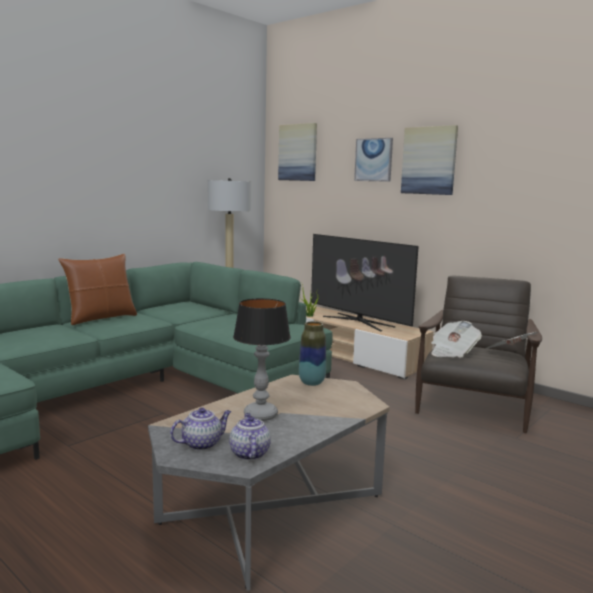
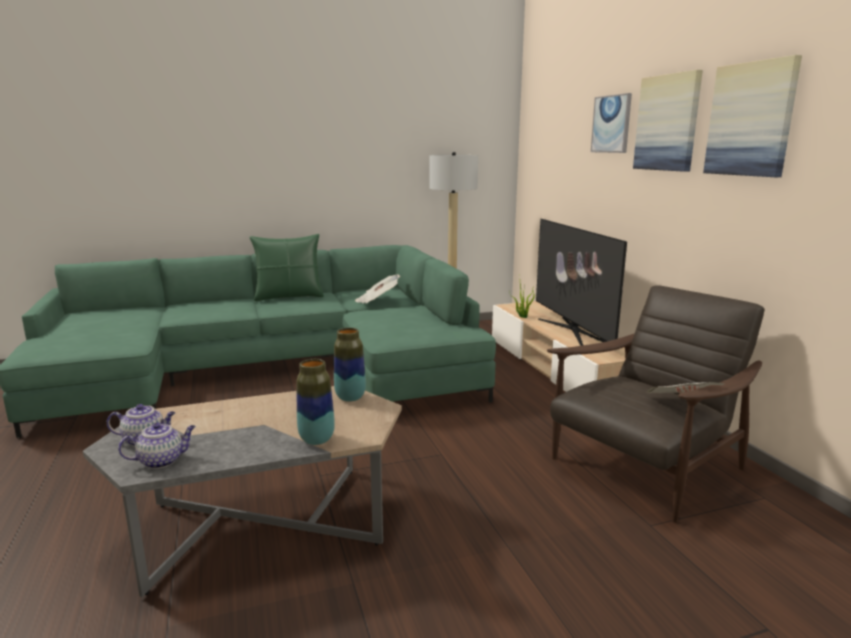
camera: 30 degrees right, 5 degrees up
brown pillow [58,254,137,325] -> green pillow [250,234,324,301]
teapot [229,413,271,460] -> teapot turned 45 degrees clockwise [118,422,196,469]
table lamp [233,298,291,421] -> none
picture [278,123,317,181] -> picture moved to [703,55,802,177]
newspaper [431,321,482,358] -> newspaper moved to [355,275,400,304]
none -> vase [296,359,335,445]

